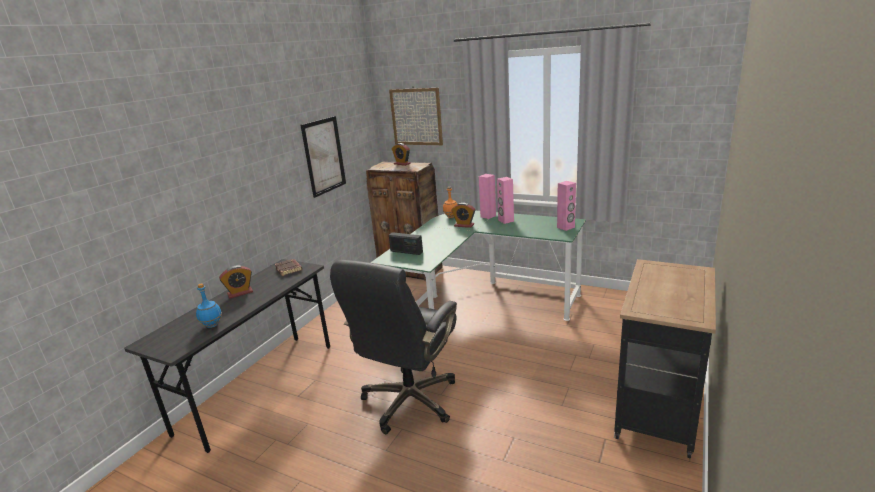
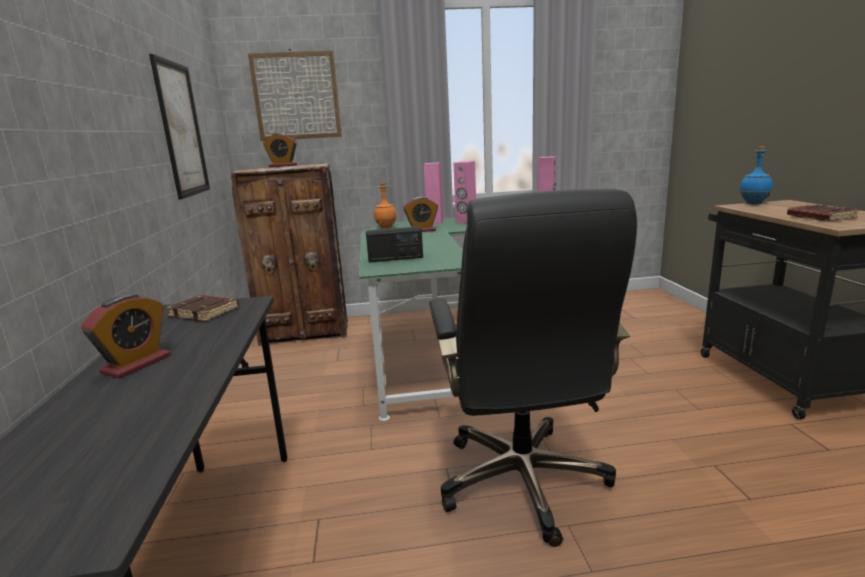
camera: 35 degrees left, 5 degrees down
blue bottle [196,283,222,328] -> blue bottle moved to [739,147,773,204]
none -> brown book [787,204,859,221]

